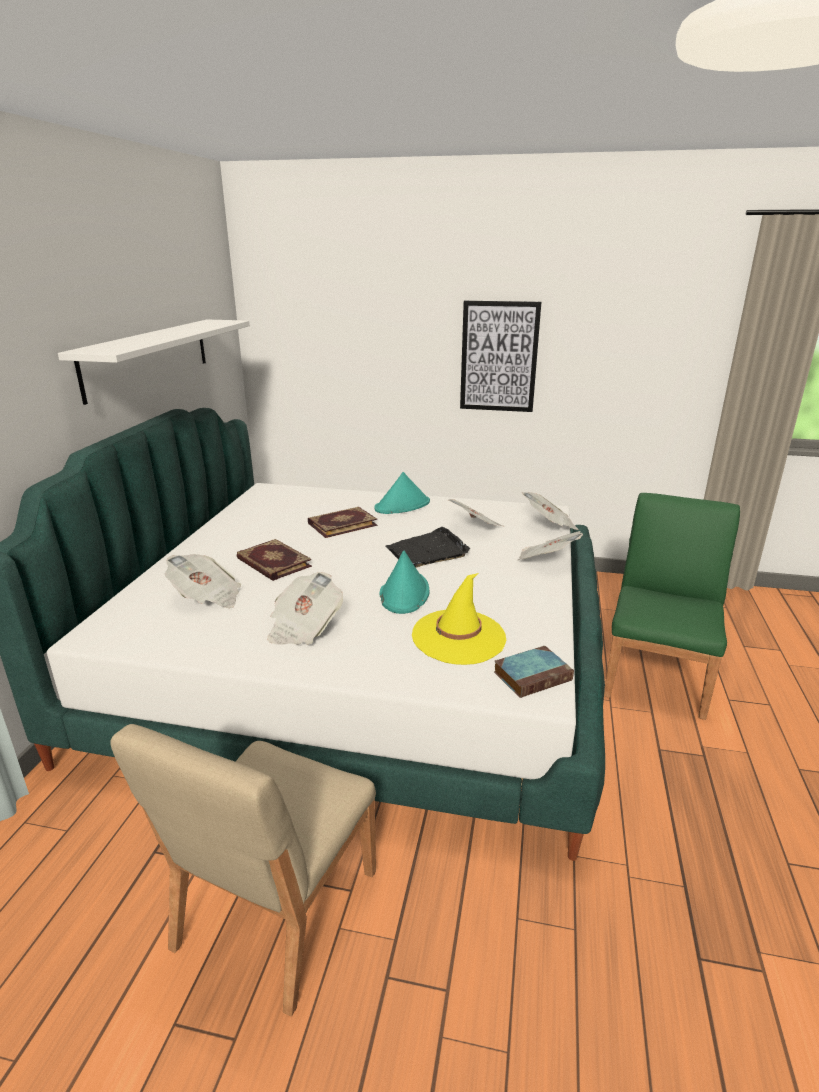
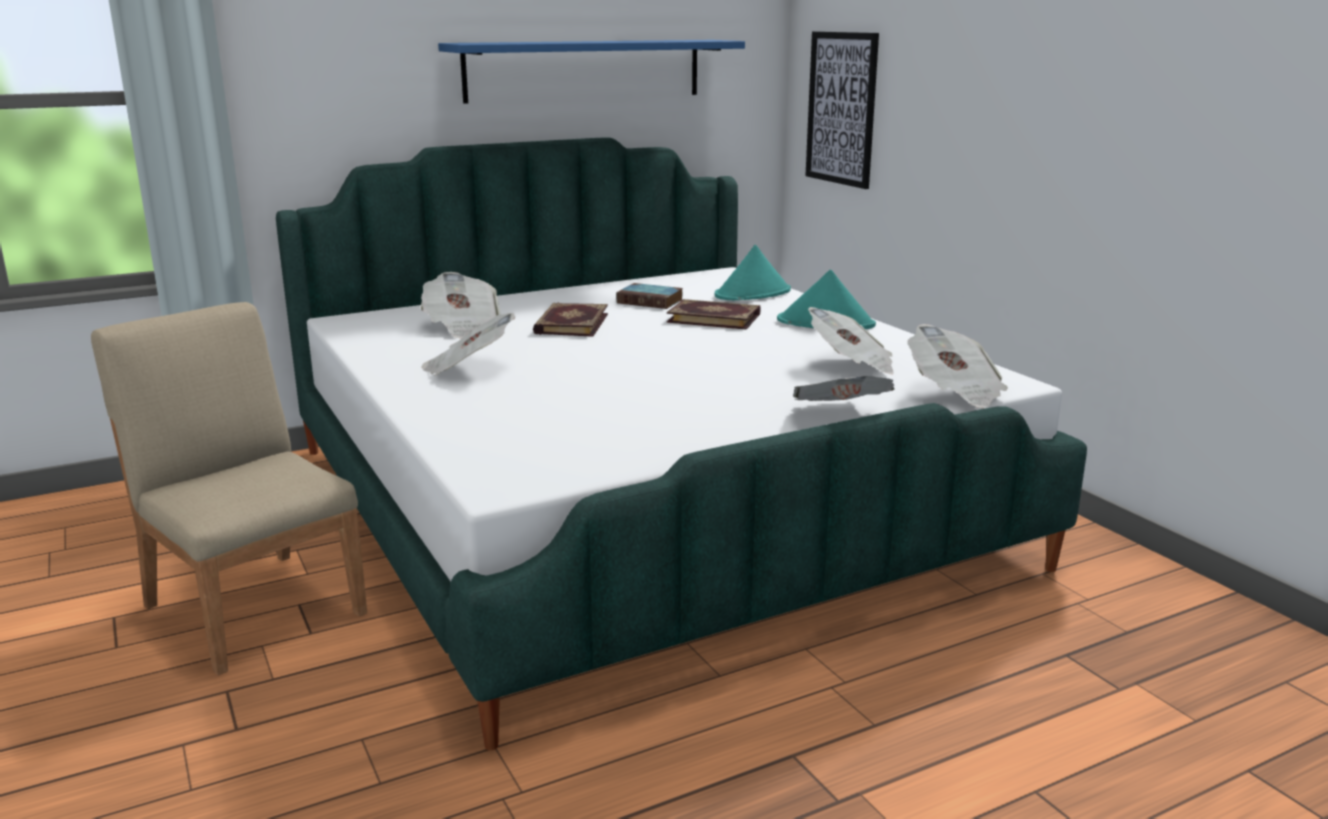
camera: 50 degrees right, 5 degrees down
white shelf [58,320,250,405] -> blue shelf [438,40,745,104]
beige chair [110,724,376,1017] -> beige chair turned 60 degrees clockwise [91,302,367,675]
turquoise hat [380,551,429,614] -> turquoise hat moved to [715,245,791,300]
black tray [386,527,470,567] -> none
yellow hat [412,573,506,665] -> none
picture [460,300,541,412] -> picture moved to [806,32,879,189]
book [494,646,574,698] -> book moved to [616,283,683,309]
green chair [604,493,740,720] -> none

